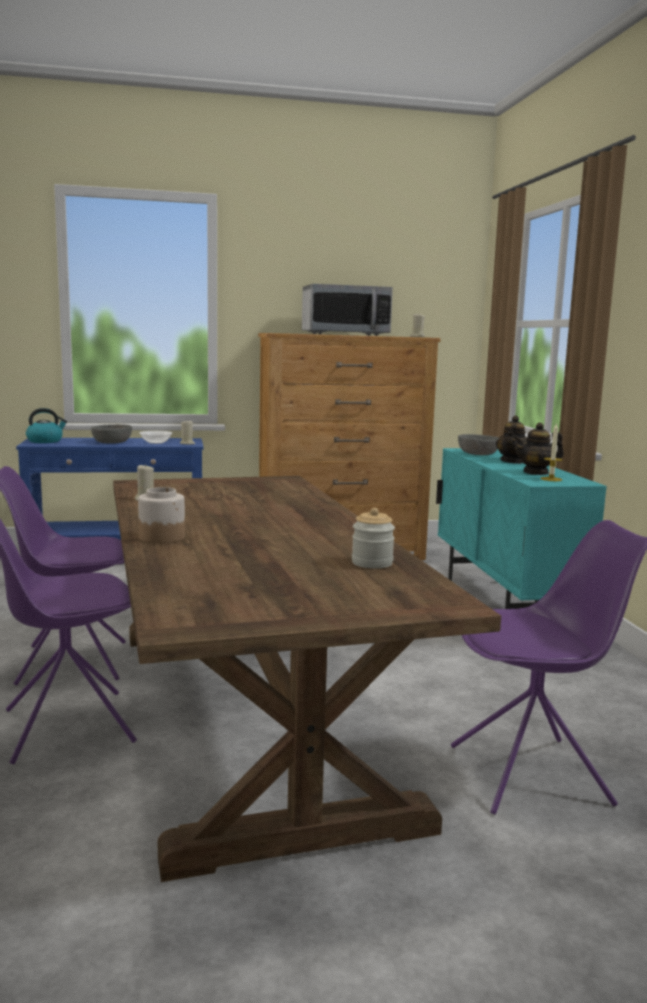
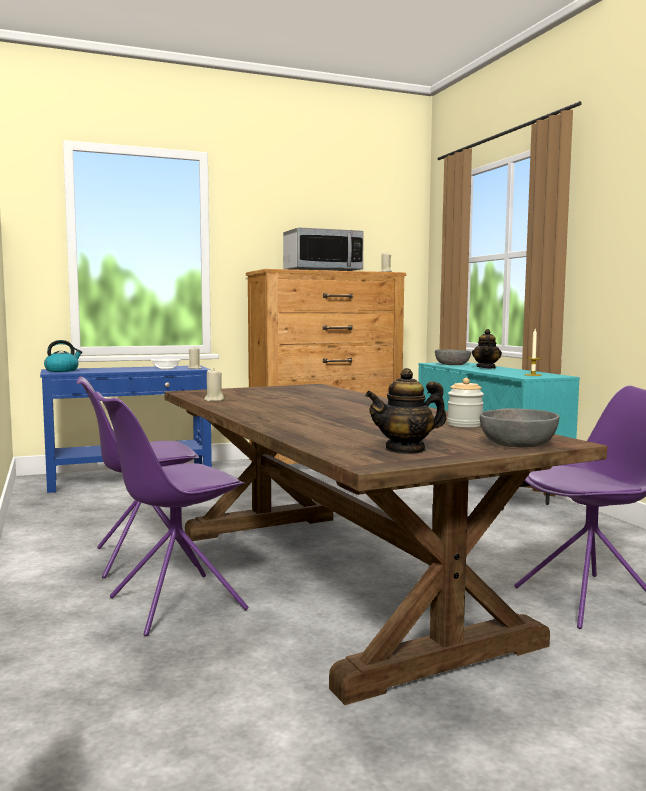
camera: 10 degrees left, 5 degrees down
grey bowl [91,424,132,444] -> grey bowl moved to [480,408,560,448]
jar [138,487,185,544] -> none
teapot [513,422,564,475] -> teapot moved to [365,368,447,454]

